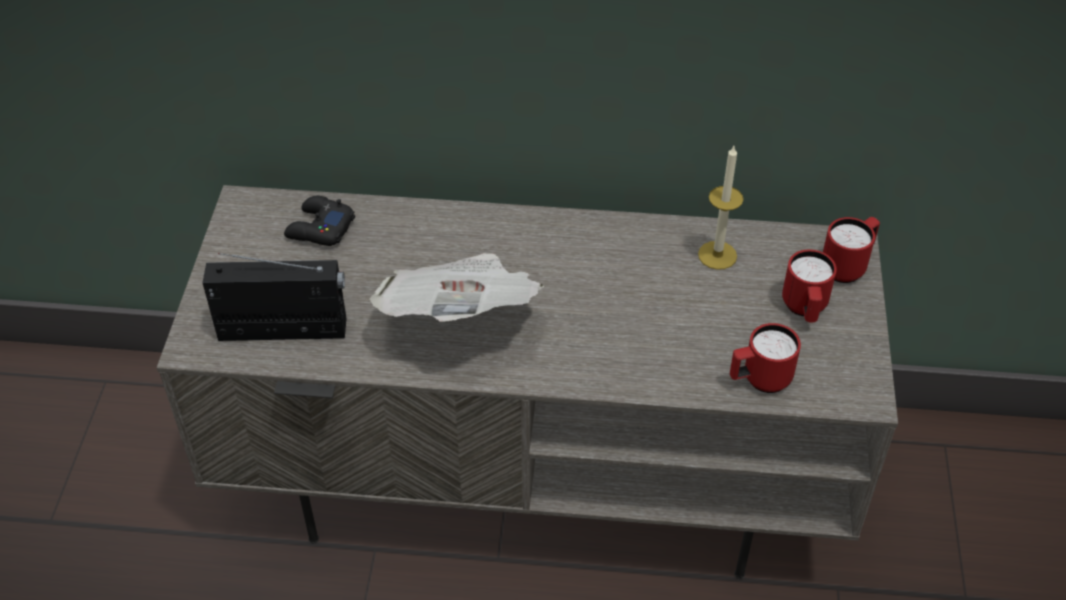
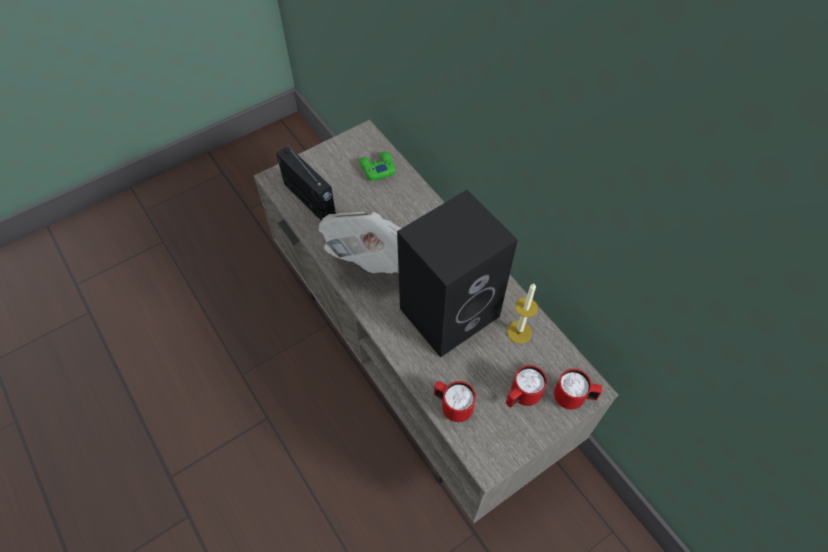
camera: 50 degrees right, 10 degrees up
black game controller [284,196,355,246] -> green game controller [359,151,395,181]
none -> black speaker [397,190,518,358]

